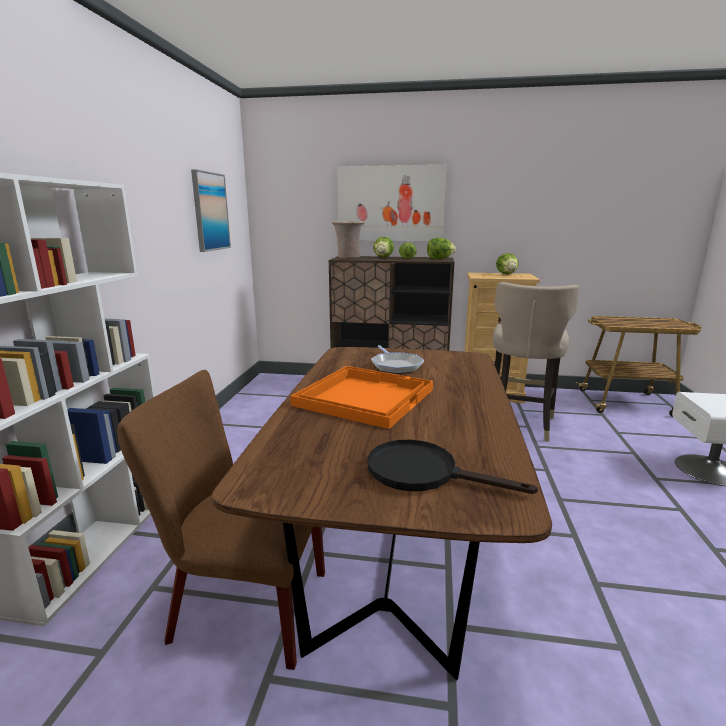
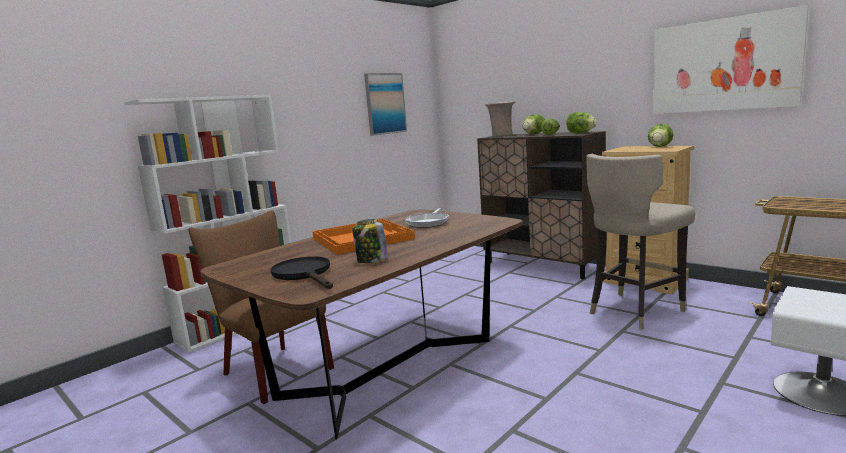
camera: 35 degrees right, 5 degrees down
picture [337,165,446,241] -> picture moved to [653,5,809,114]
none -> jar [353,219,388,263]

